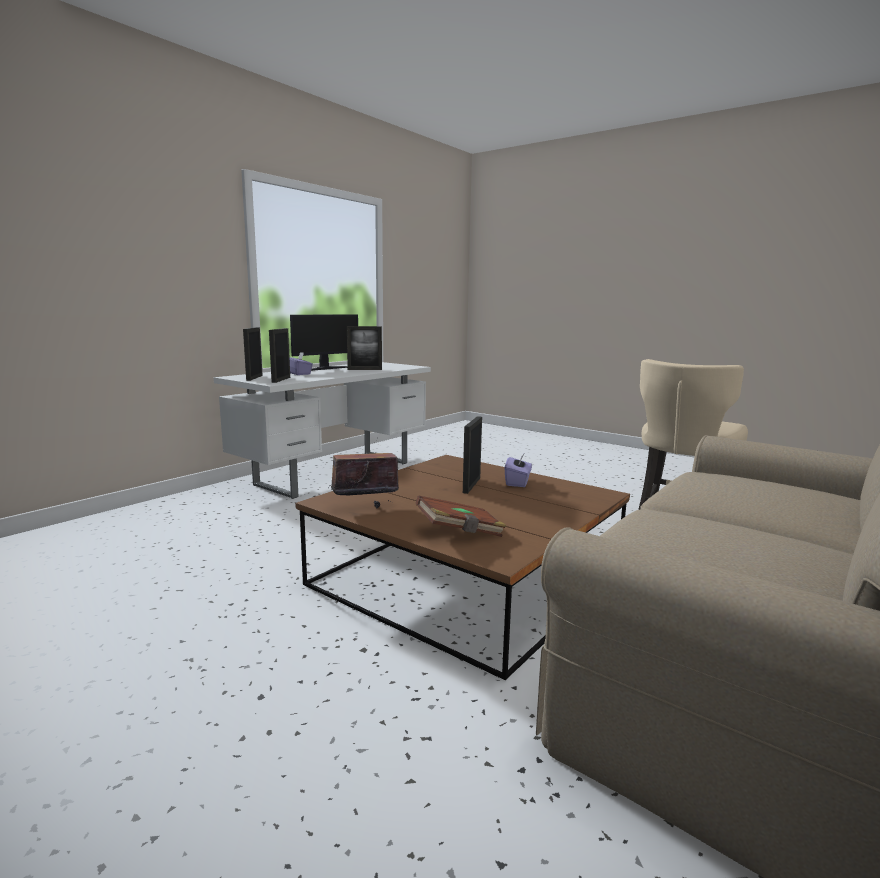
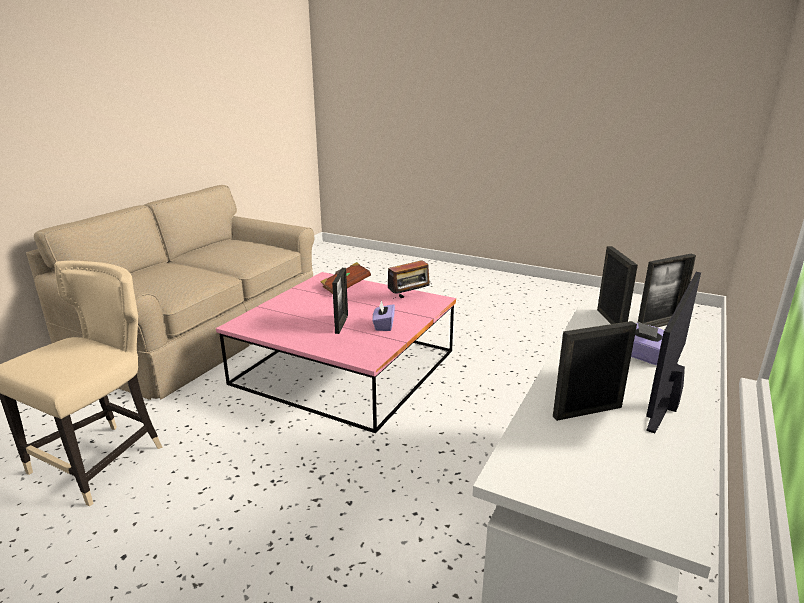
camera: 170 degrees right, 10 degrees up
picture frame [243,327,263,381] -> picture frame turned 75 degrees clockwise [638,254,696,328]
brown coffee table [295,455,630,680] -> pink coffee table [216,272,456,433]
purple tissue box [505,454,532,487] -> purple tissue box moved to [372,300,395,331]

